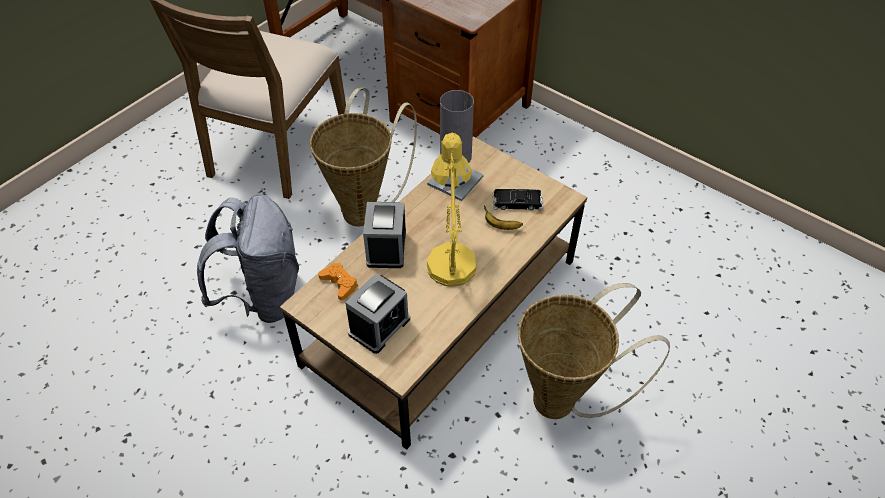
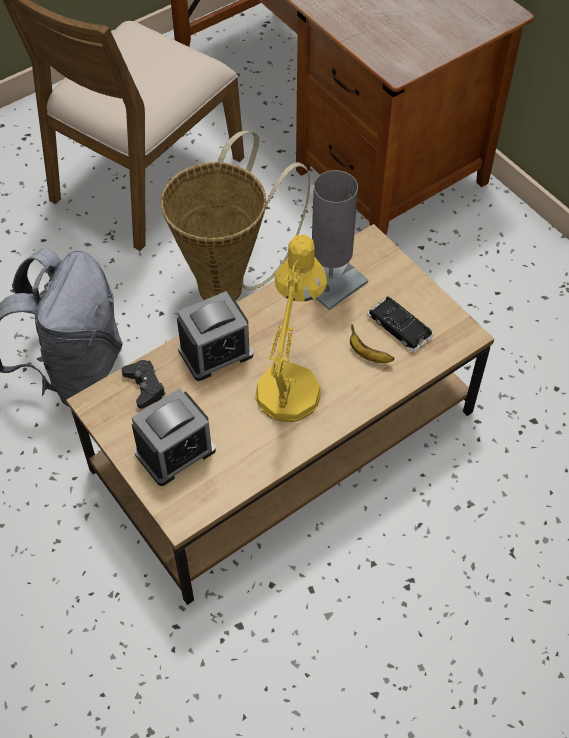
camera: 15 degrees right, 5 degrees up
orange game controller [318,263,358,300] -> black game controller [121,360,166,409]
alarm clock [363,202,406,268] -> alarm clock turned 135 degrees counterclockwise [177,291,253,381]
black toy car [492,189,543,210] -> black toy car turned 150 degrees counterclockwise [367,296,434,352]
basket [518,283,670,419] -> none

